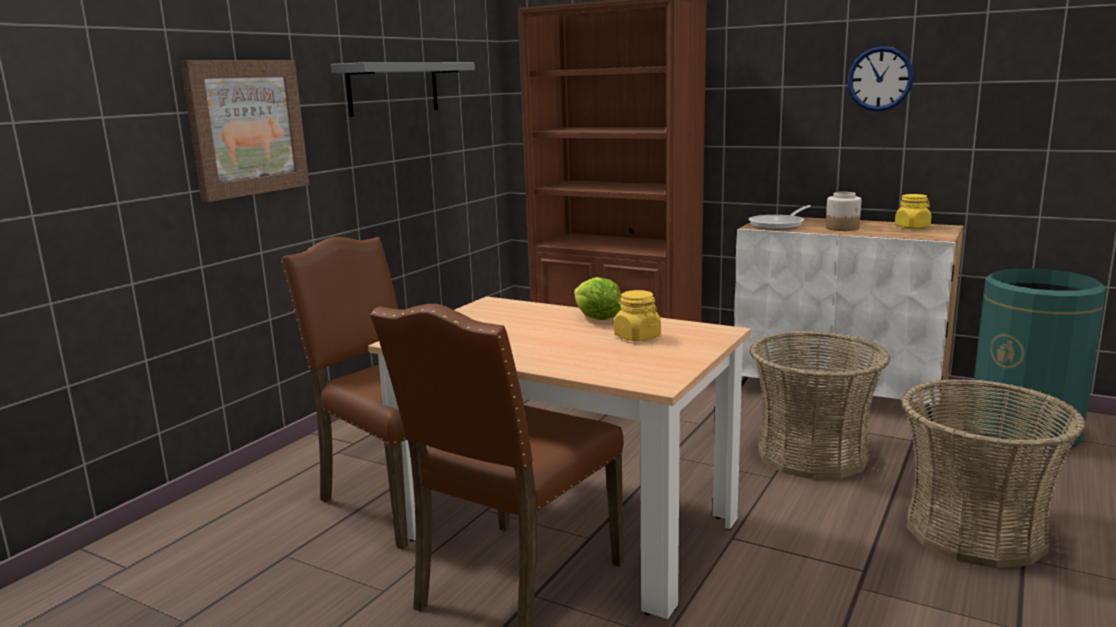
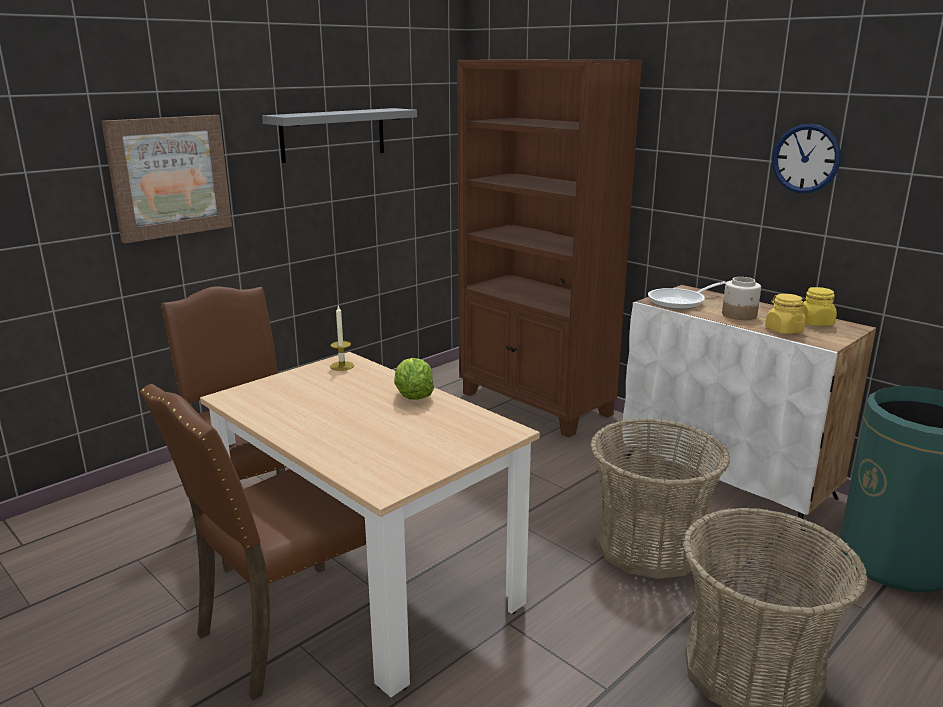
camera: 15 degrees right, 5 degrees up
yellow jar [614,290,661,341] -> yellow jar moved to [765,294,806,334]
none -> candle [330,306,354,371]

